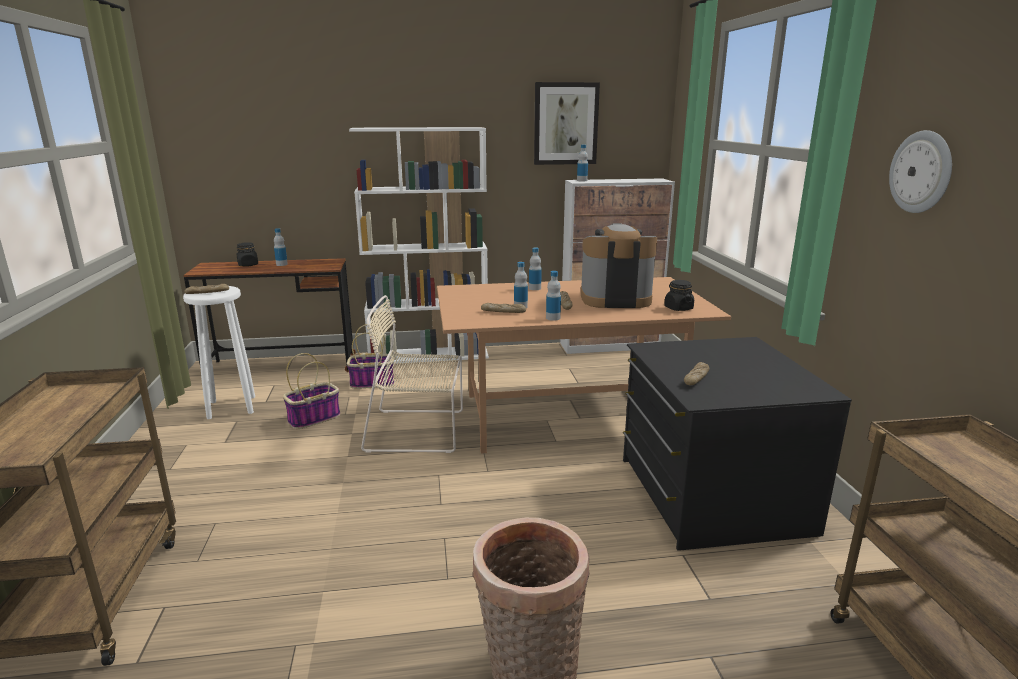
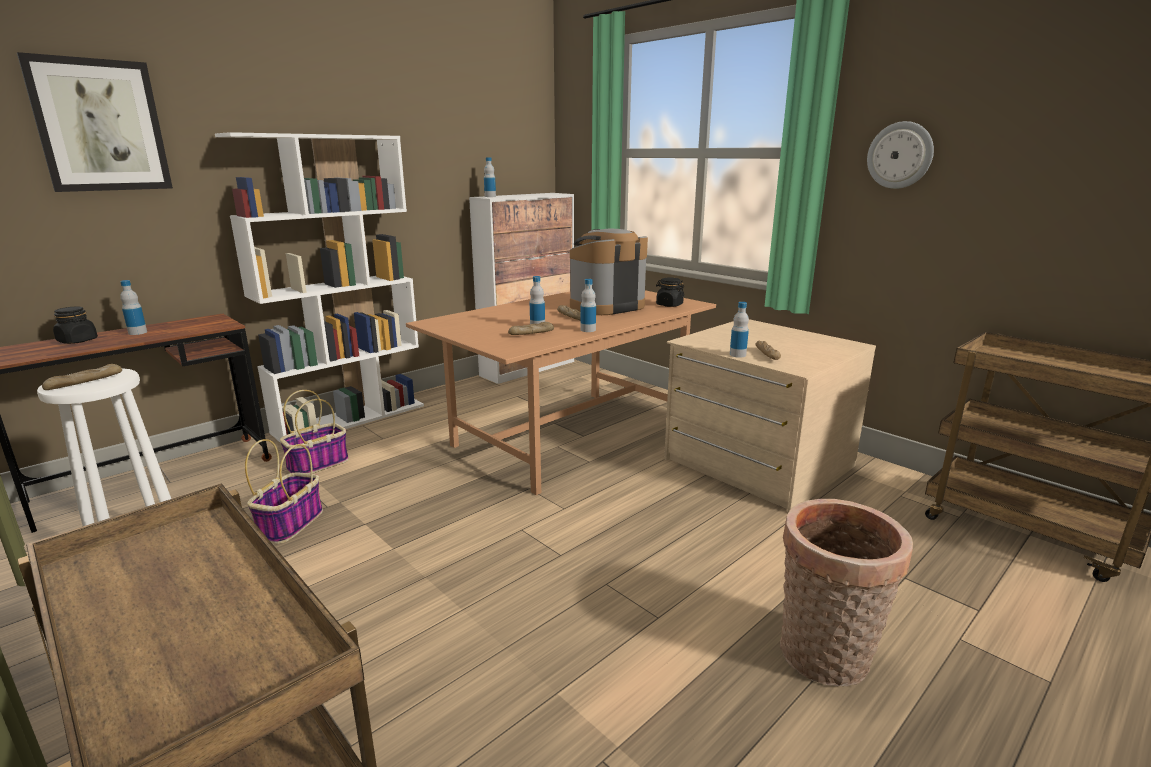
camera: 35 degrees left, 0 degrees up
beige chair [361,295,463,453] -> none
bottle [529,247,542,290] -> bottle moved to [730,302,749,358]
picture [534,82,600,165] -> picture moved to [17,52,173,192]
black dresser [623,337,852,551] -> beige dresser [664,319,876,512]

